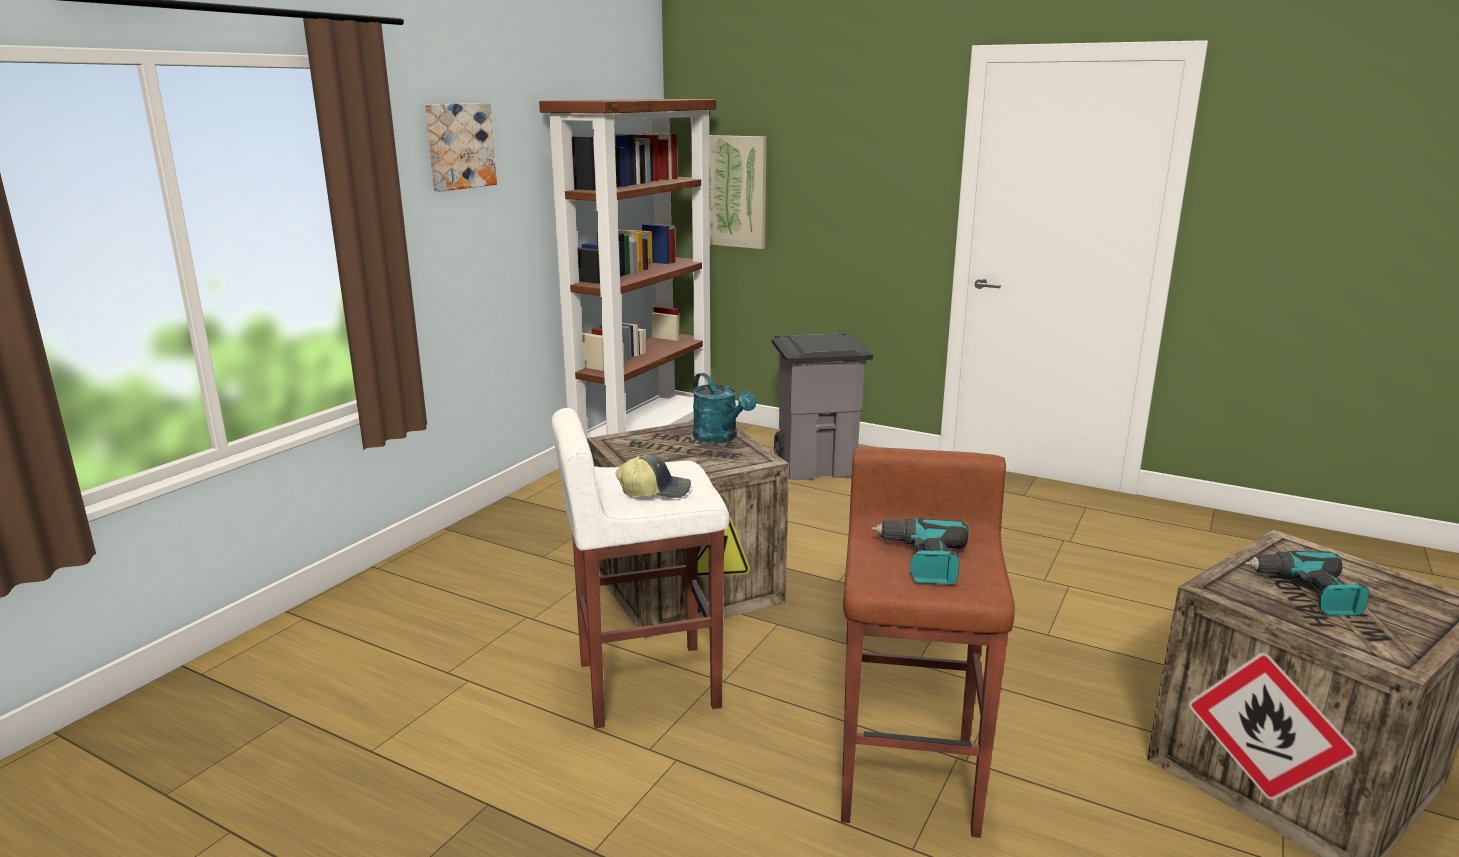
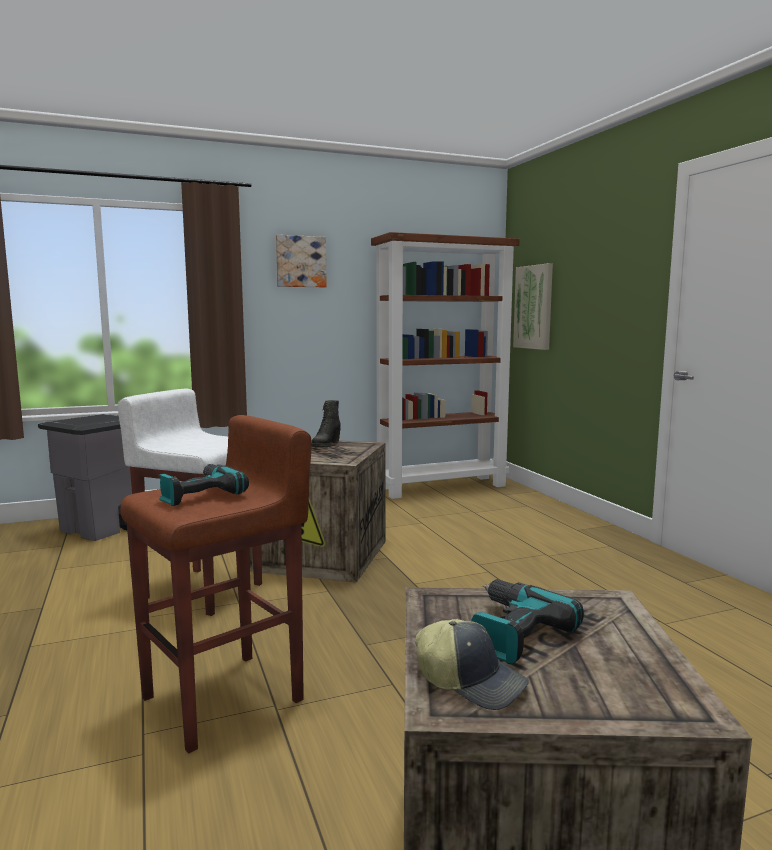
camera: 40 degrees right, 10 degrees down
cap [616,455,691,498] -> cap moved to [415,619,529,710]
turquoise watering can [693,373,756,443] -> none
grey trash can [772,333,873,480] -> grey trash can moved to [38,414,132,541]
none -> black boot [311,400,341,447]

